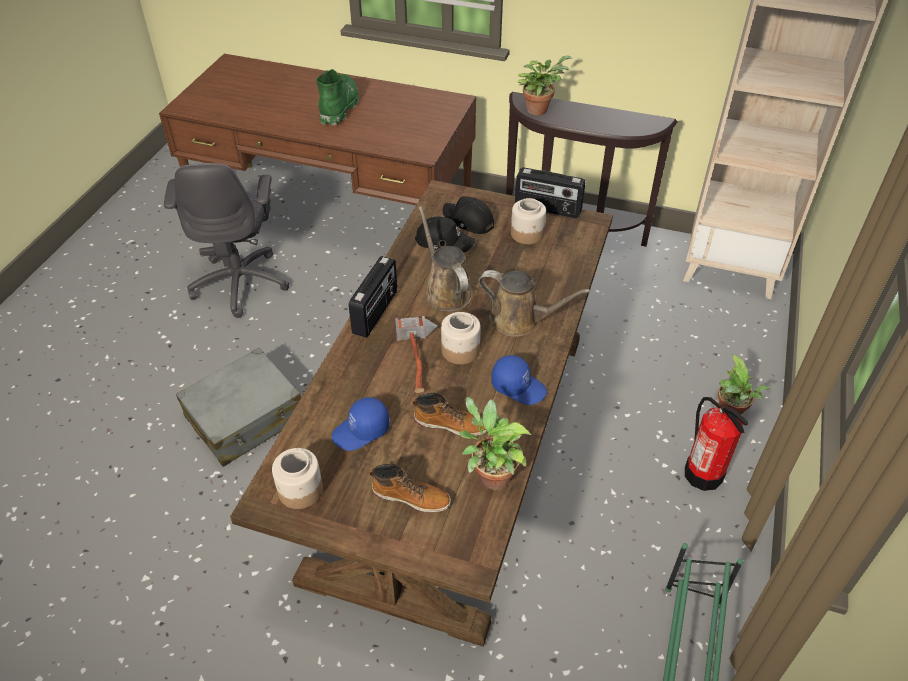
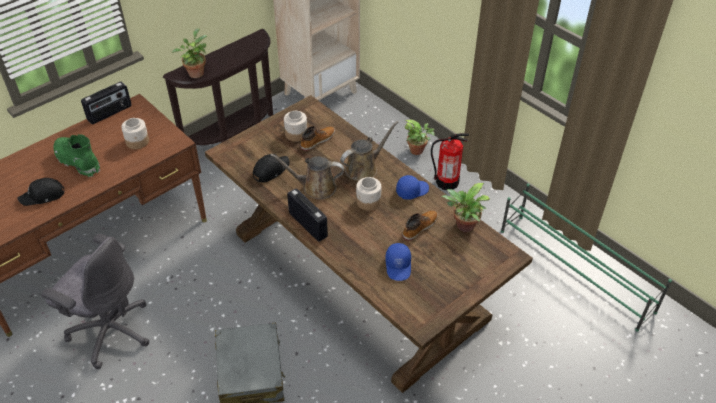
camera: 60 degrees left, 0 degrees up
jar [272,448,323,509] -> jar moved to [121,118,149,149]
boot [369,464,451,512] -> boot moved to [300,126,335,151]
hammer [395,316,437,393] -> none
black cap [443,196,494,234] -> black cap moved to [17,178,64,206]
radio [515,167,586,218] -> radio moved to [81,82,132,124]

